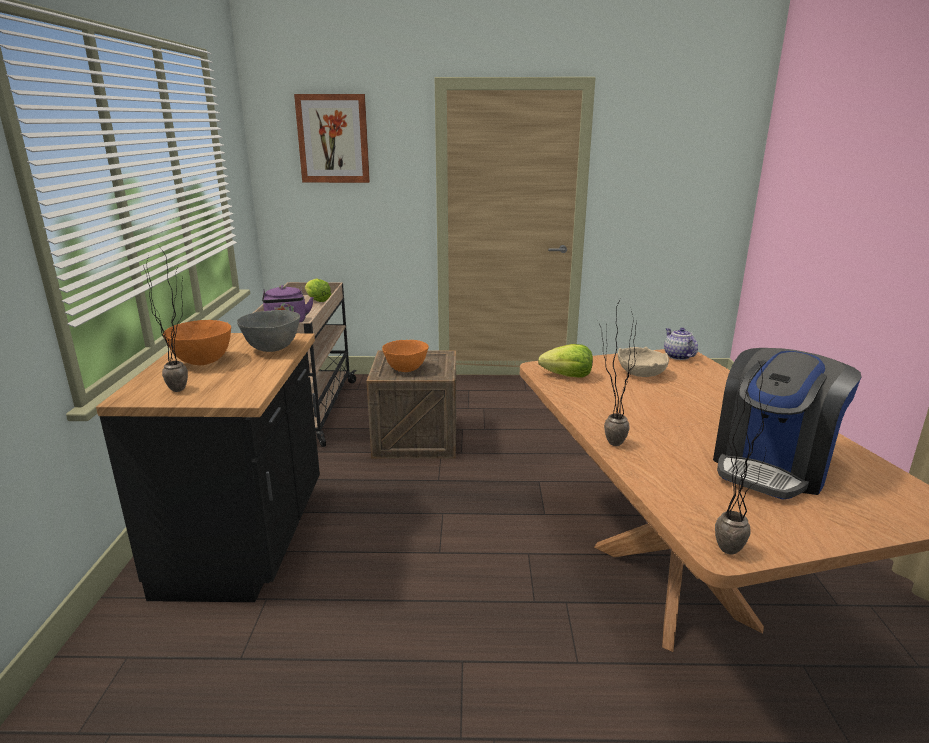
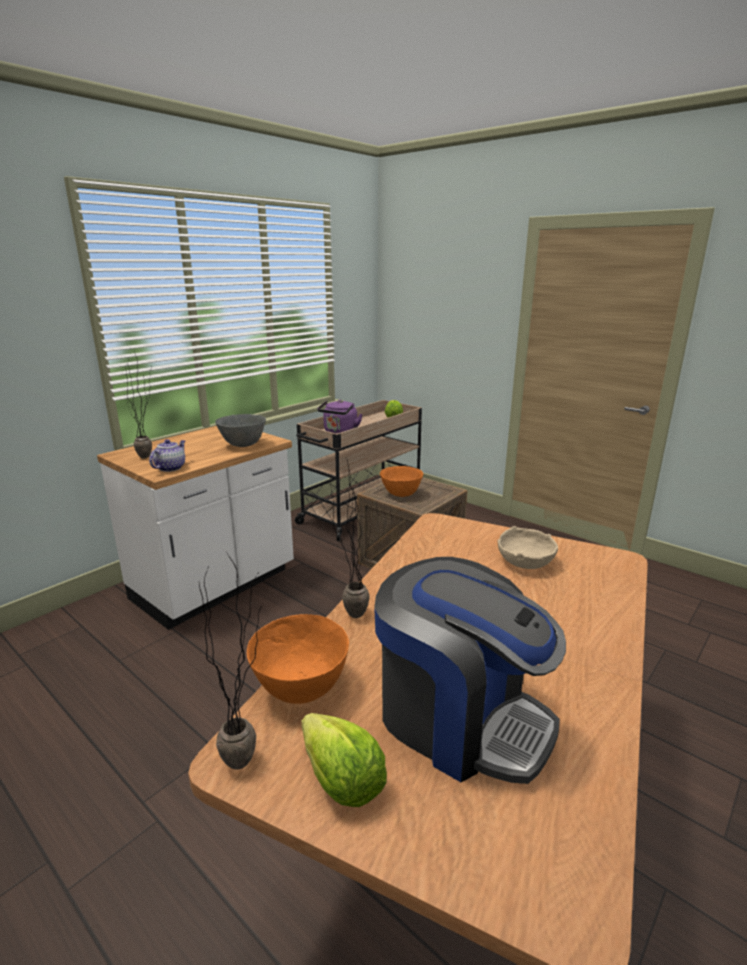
camera: 40 degrees right, 0 degrees up
black counter [96,333,320,602] -> white counter [97,426,294,630]
orange bowl [163,320,231,365] -> orange bowl moved to [247,614,349,704]
picture [294,94,370,183] -> none
lettuce [538,344,593,378] -> lettuce moved to [302,713,387,807]
teapot [664,328,698,360] -> teapot moved to [149,439,185,472]
coffee machine [713,348,862,500] -> coffee machine turned 135 degrees counterclockwise [374,557,566,784]

